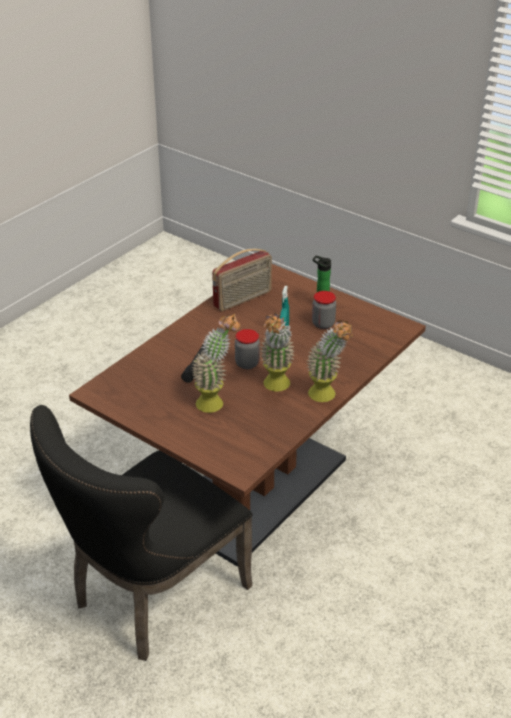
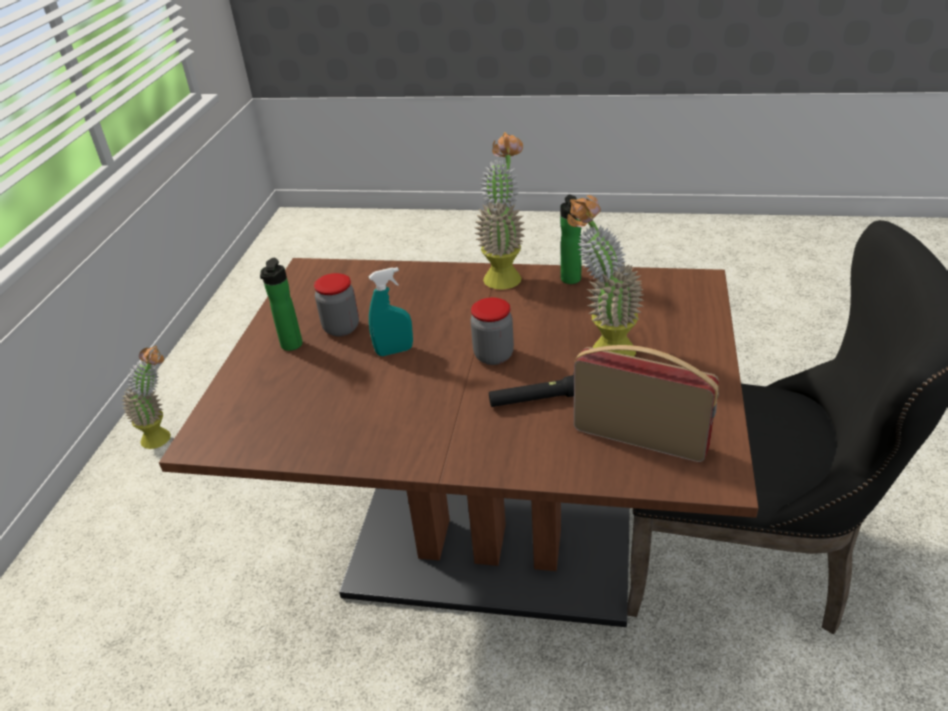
camera: 115 degrees left, 0 degrees up
radio [212,249,272,311] -> radio moved to [573,345,719,462]
potted plant [260,312,295,391] -> potted plant moved to [122,345,171,449]
none -> bottle [560,195,582,284]

